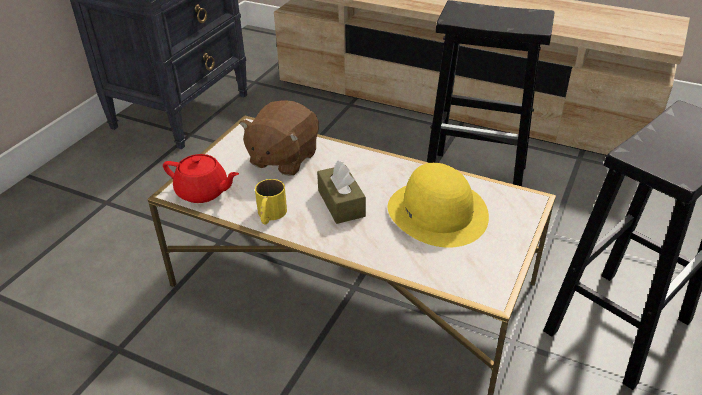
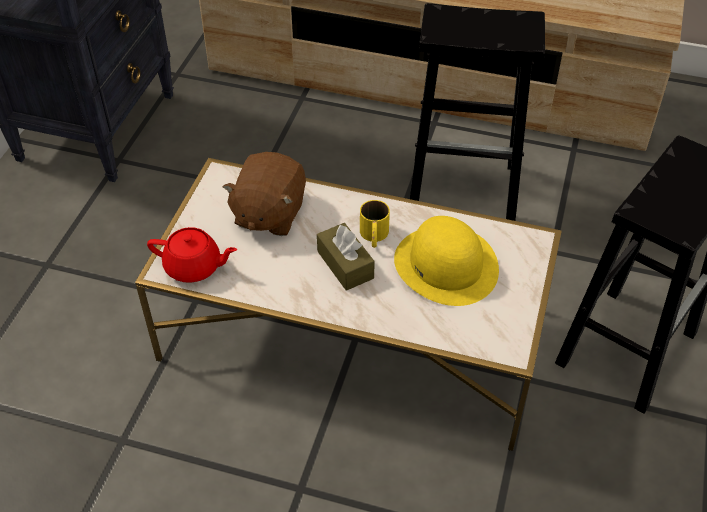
camera: 10 degrees left, 10 degrees up
yellow mug [255,179,287,224] -> yellow mug moved to [360,200,390,248]

